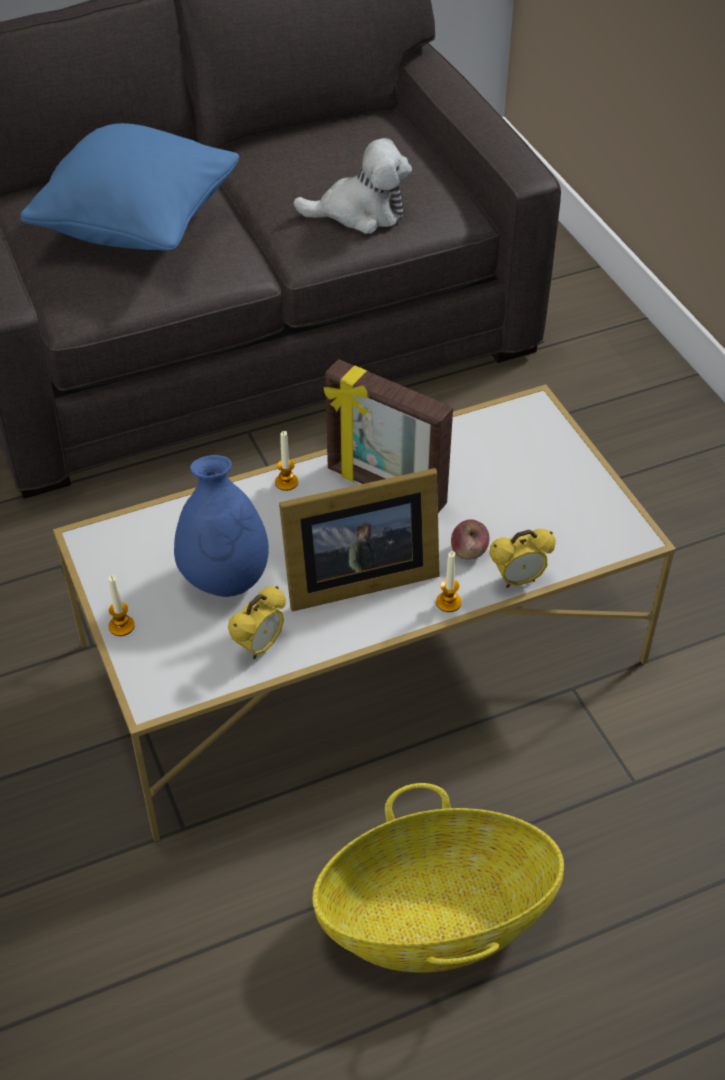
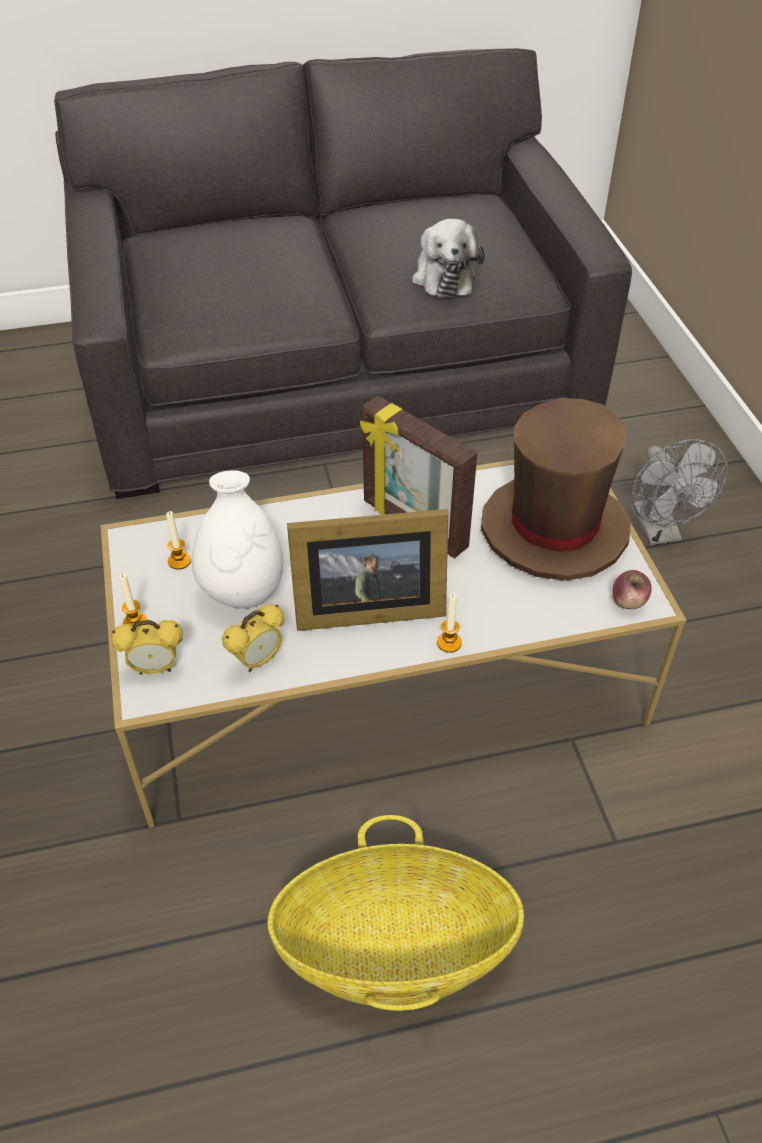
camera: 10 degrees right, 0 degrees up
blue pillow [20,123,239,251] -> none
blue vase [174,455,269,597] -> white vase [192,470,283,609]
candle [275,431,298,491] -> candle moved to [166,511,191,569]
plush toy [293,138,412,234] -> plush toy turned 75 degrees clockwise [412,219,485,298]
apple [451,519,489,560] -> apple moved to [612,570,652,609]
alarm clock [489,529,556,588] -> alarm clock moved to [111,620,183,675]
none -> brown hat [481,398,631,581]
none -> grey fan [630,439,728,545]

